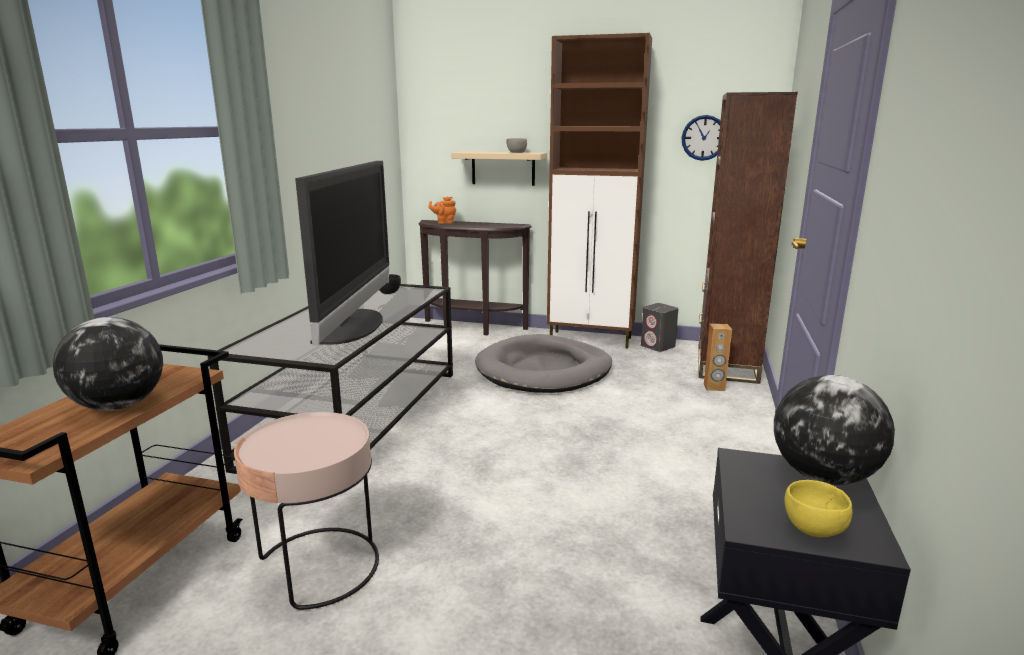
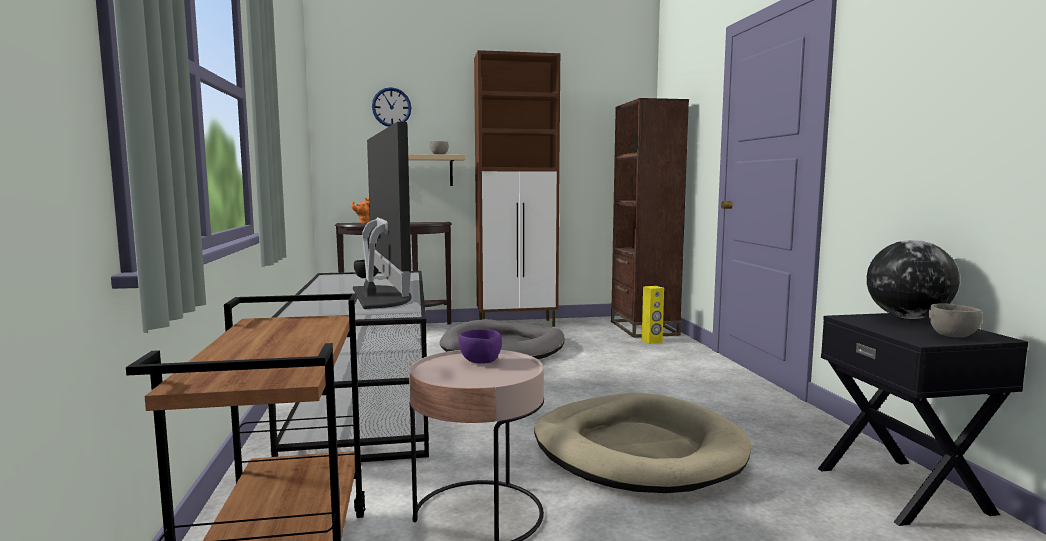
camera: 25 degrees left, 10 degrees down
globe [53,317,163,411] -> none
grey speaker [641,303,679,352] -> none
wall clock [682,115,720,161] -> wall clock moved to [372,87,411,127]
brown speaker [704,324,732,391] -> yellow speaker [642,286,664,344]
yellow bowl [784,480,853,537] -> grey bowl [929,303,983,338]
none -> purple bowl [458,329,502,363]
none -> beige dog bed [534,393,751,493]

